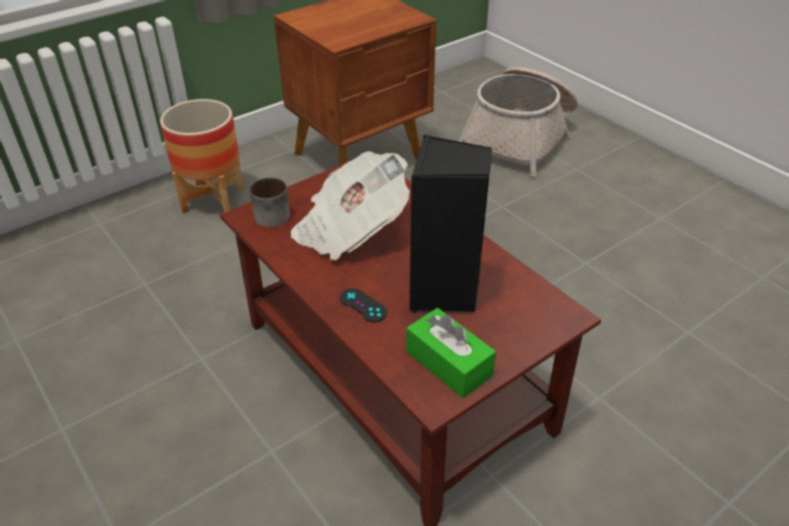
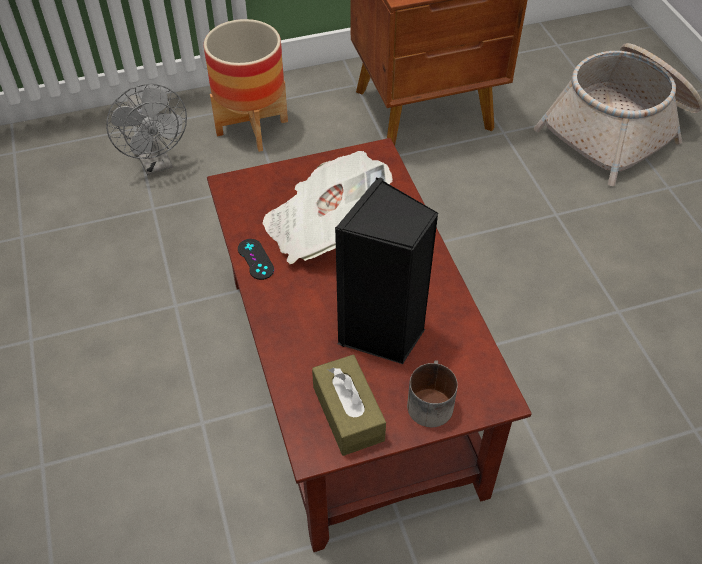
camera: 20 degrees right, 10 degrees up
mug [250,177,290,227] -> mug moved to [407,360,458,427]
black game controller [340,288,387,322] -> black game controller moved to [238,239,274,280]
green tissue box [406,308,496,398] -> brown tissue box [312,355,386,456]
none -> grey fan [106,84,187,175]

